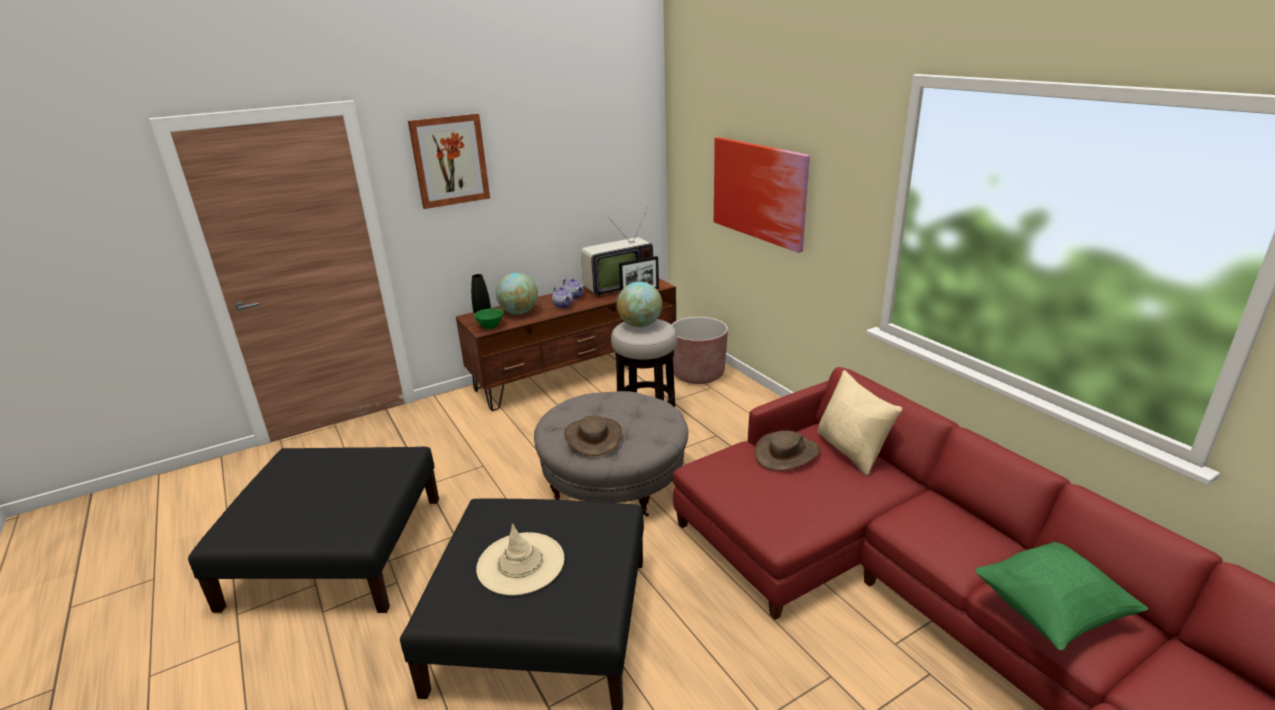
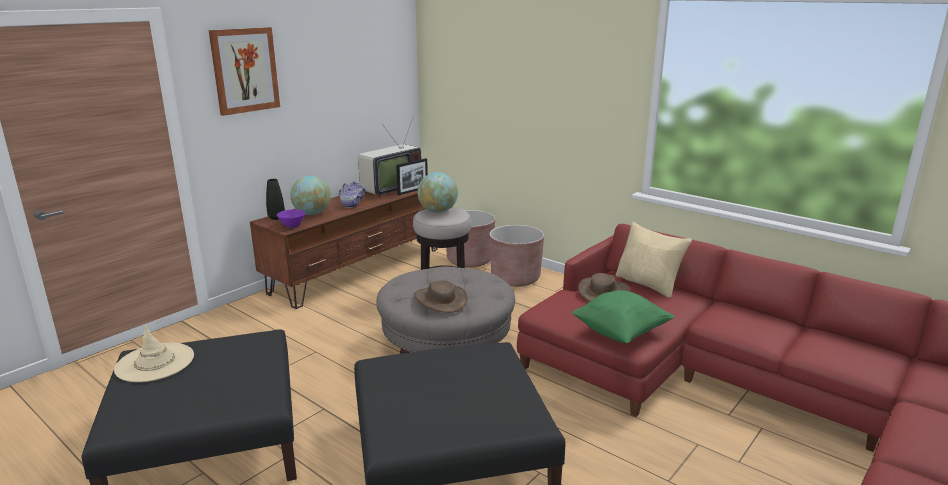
camera: 20 degrees left, 5 degrees down
green bowl [474,308,504,329] -> purple bowl [277,209,306,228]
beige hat [476,523,564,595] -> beige hat moved to [114,325,194,382]
picture [714,137,810,253] -> none
green pillow [975,542,1148,650] -> green pillow moved to [572,290,675,343]
none -> brown planter [489,225,544,287]

